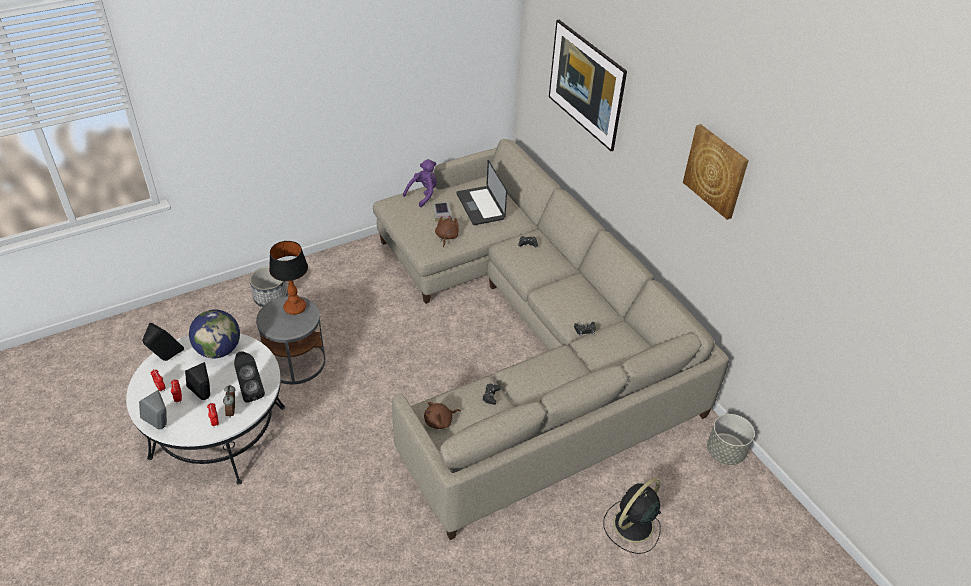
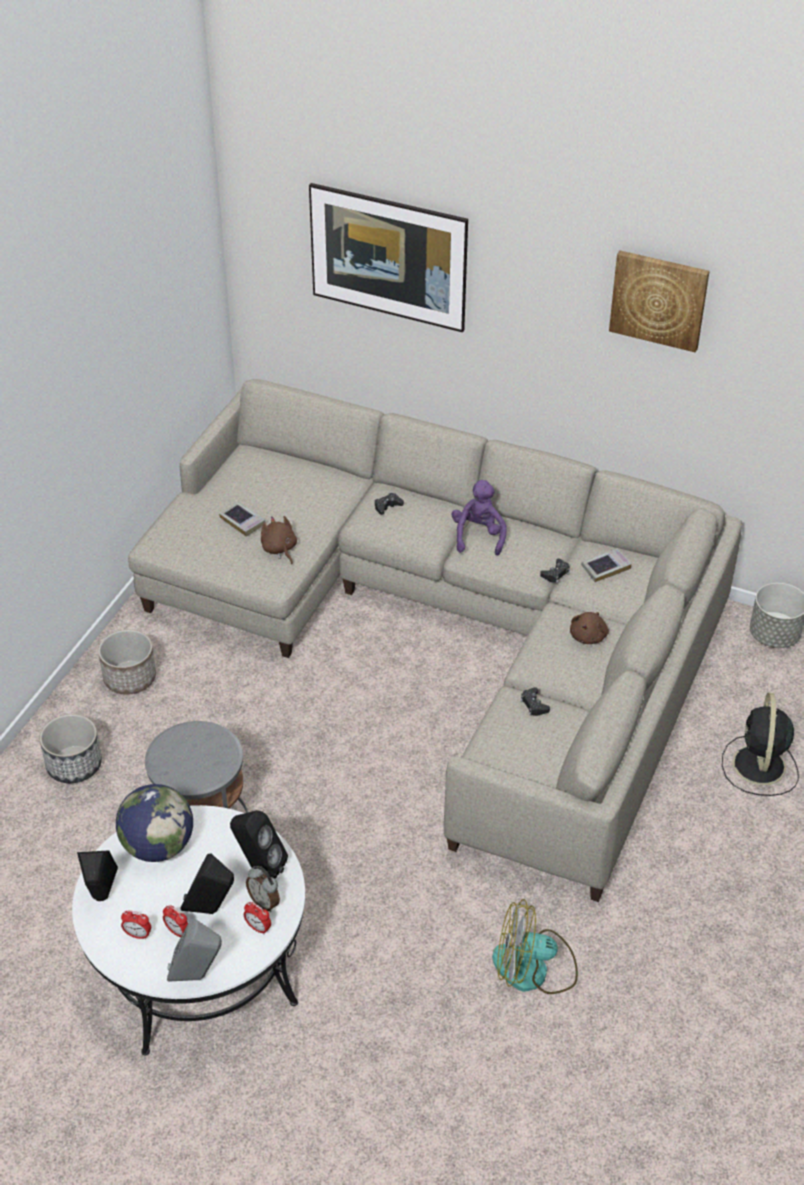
camera: 35 degrees left, 0 degrees up
table lamp [269,241,308,315] -> none
purple plush toy [403,159,437,207] -> purple plush toy moved to [452,480,507,555]
brown plush toy [424,402,461,429] -> brown plush toy moved to [570,612,609,644]
laptop [457,160,507,225] -> none
none -> planter [98,630,156,695]
none -> fan [492,899,578,994]
none -> book [581,549,632,582]

